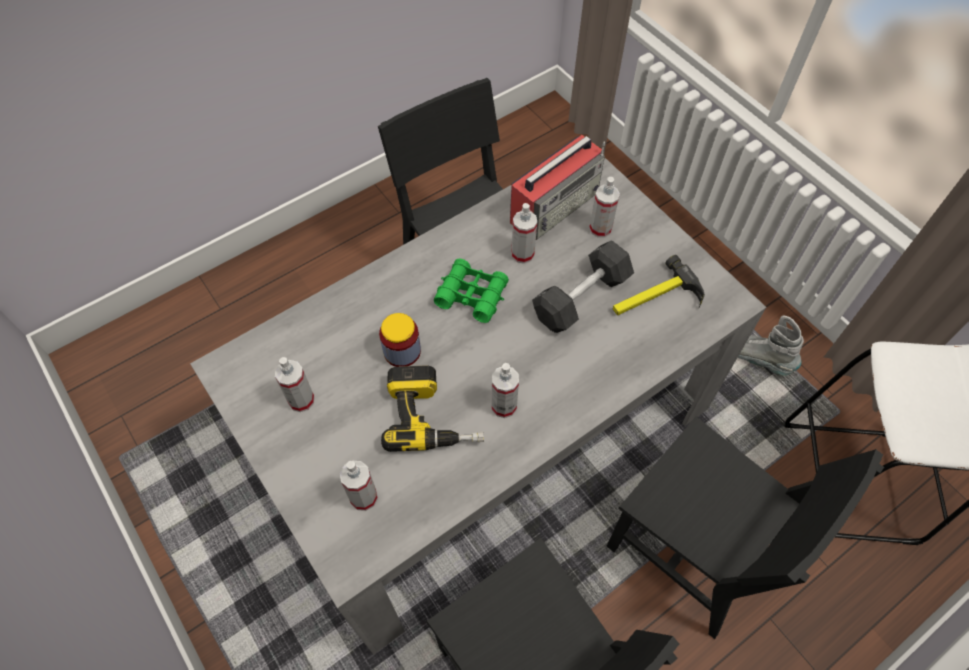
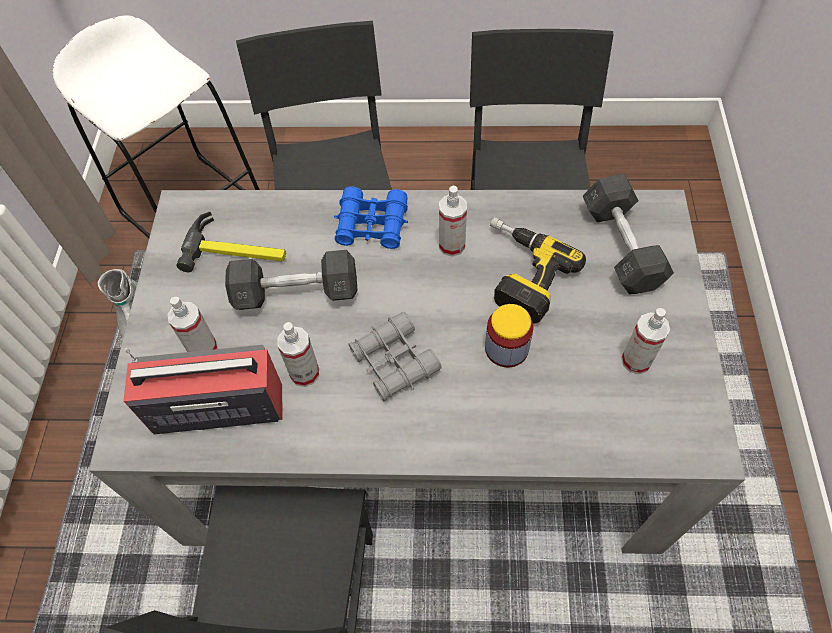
camera: 140 degrees left, 0 degrees up
spray bottle [340,461,378,511] -> grey dumbbell [583,174,674,294]
green binoculars [434,258,509,323] -> grey binoculars [348,312,442,401]
none -> blue binoculars [334,186,408,249]

